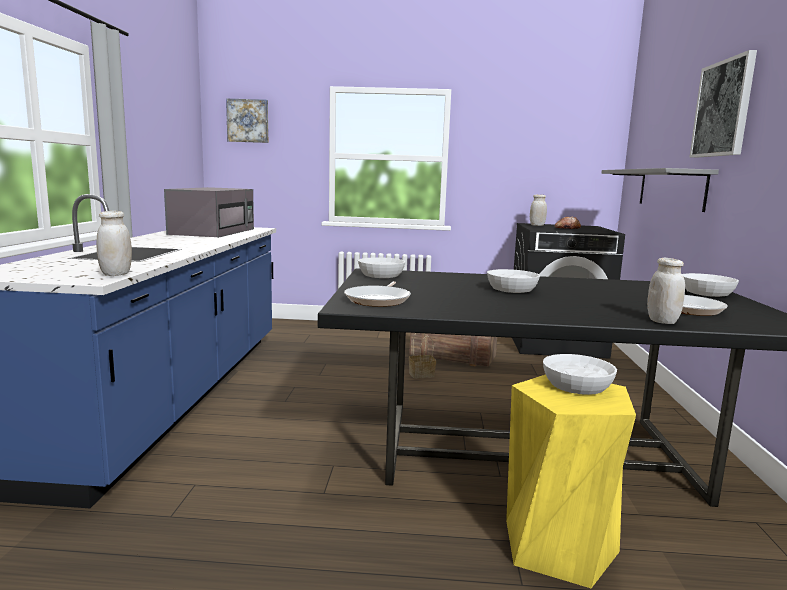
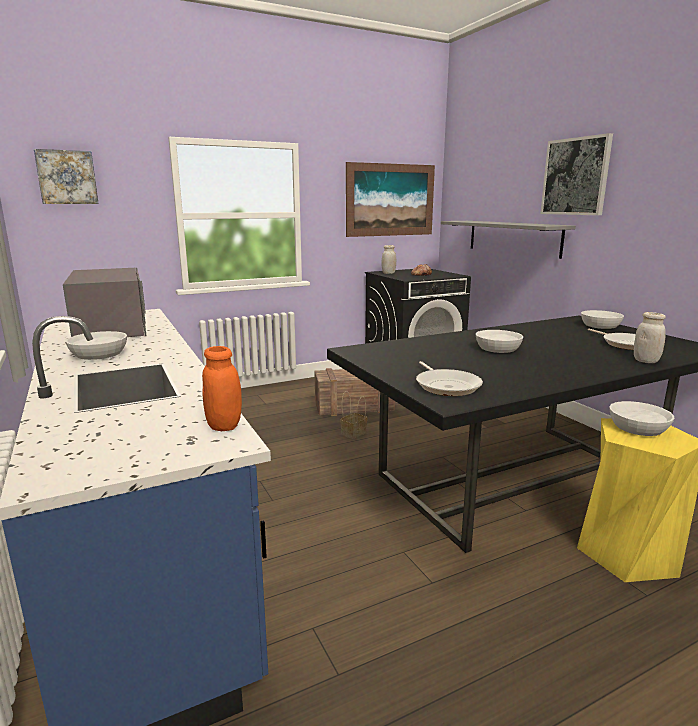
camera: 30 degrees left, 5 degrees up
white jar [96,211,132,276] -> orange jar [202,346,242,431]
white bowl [358,257,405,278] -> white bowl moved to [65,331,127,360]
none -> picture [346,162,435,237]

